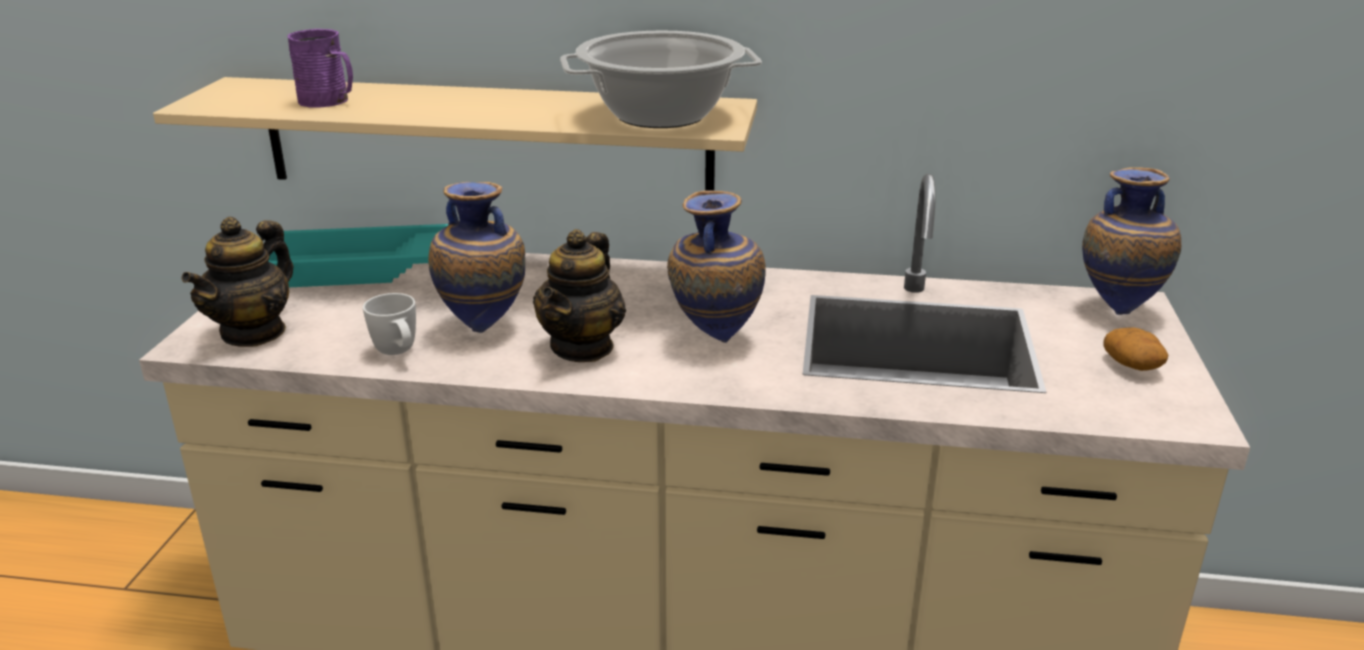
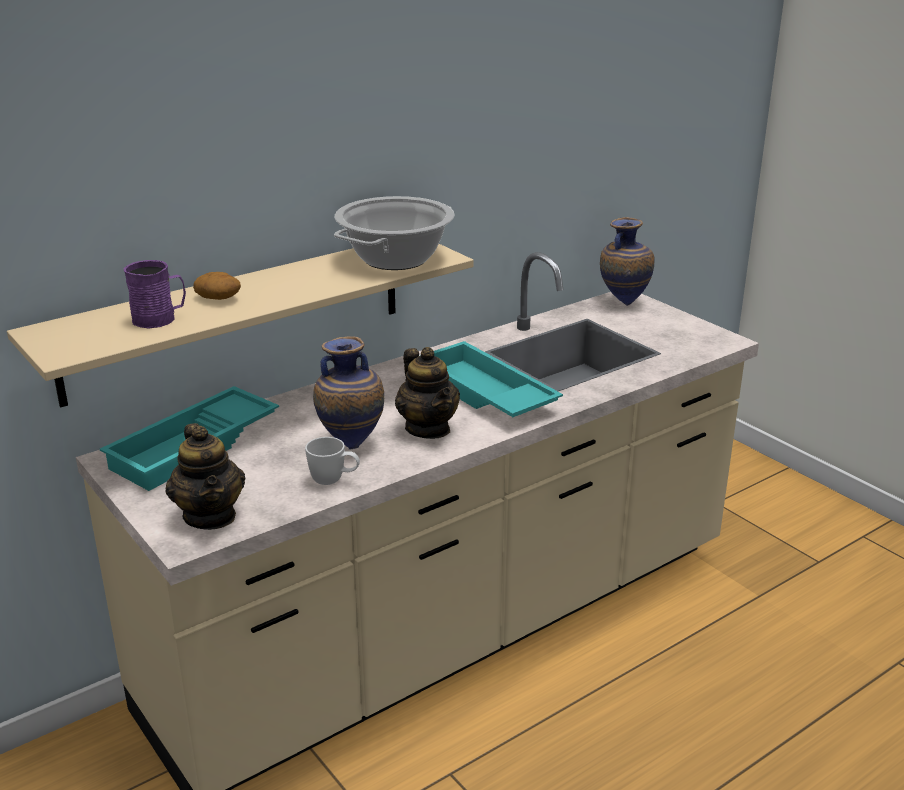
camera: 45 degrees left, 0 degrees up
vase [667,190,766,343] -> turquoise tray [420,341,563,417]
potato [1104,327,1168,371] -> potato moved to [193,272,241,300]

